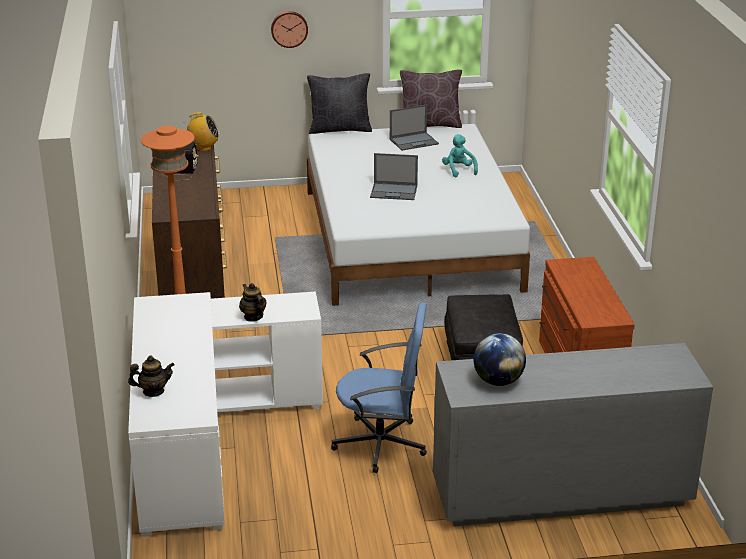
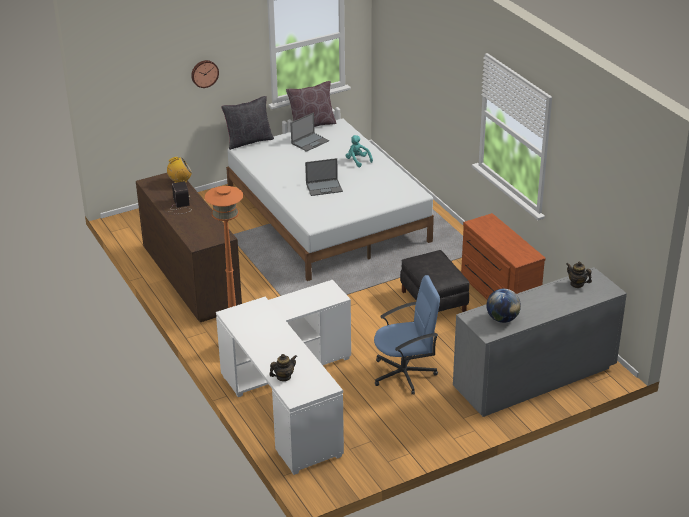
camera: 20 degrees left, 5 degrees up
teapot [239,283,266,322] -> teapot moved to [567,262,592,288]

